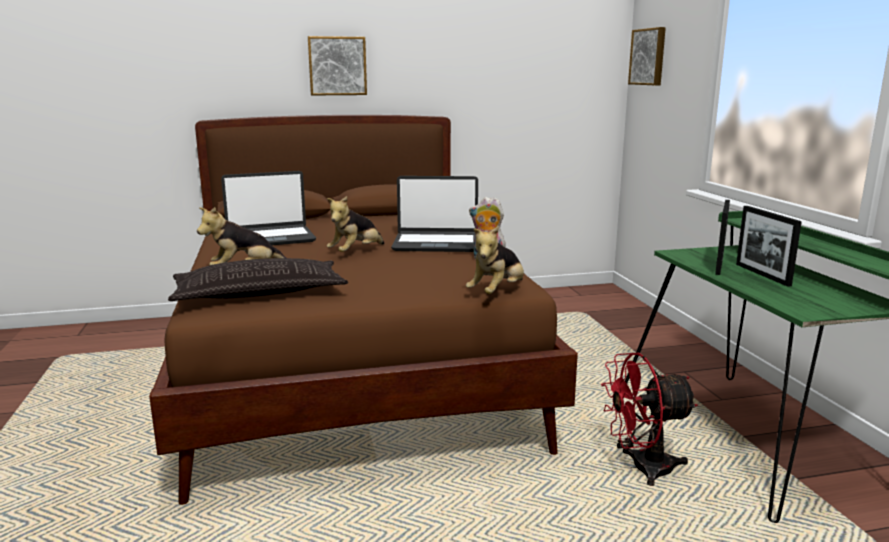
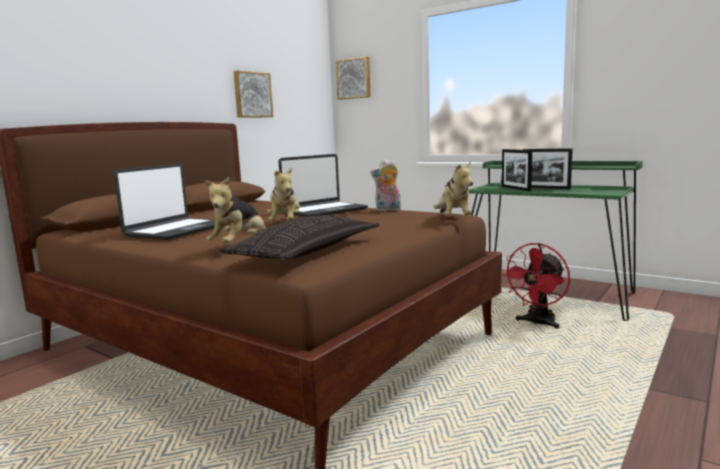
camera: 40 degrees left, 5 degrees down
picture [308,36,367,96] -> picture moved to [233,71,273,118]

